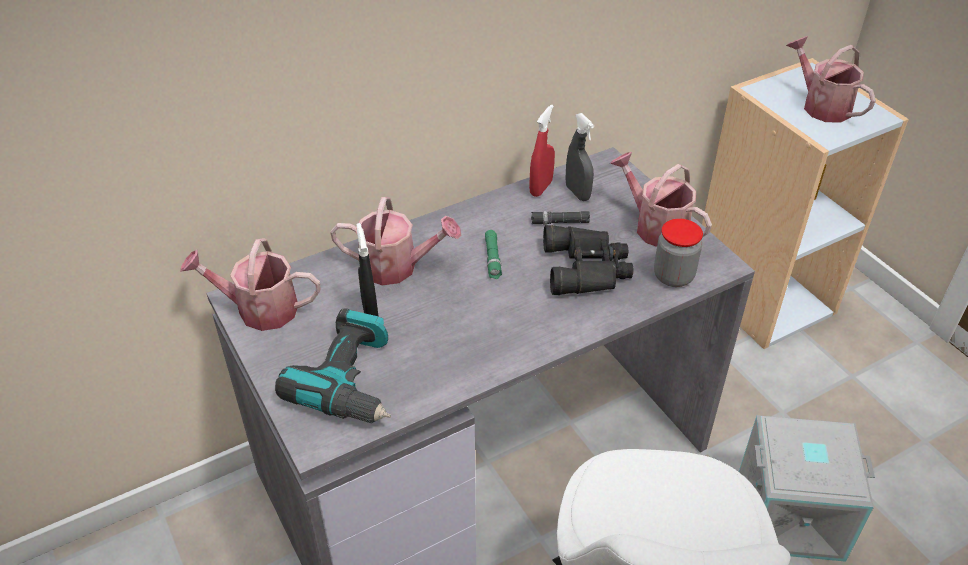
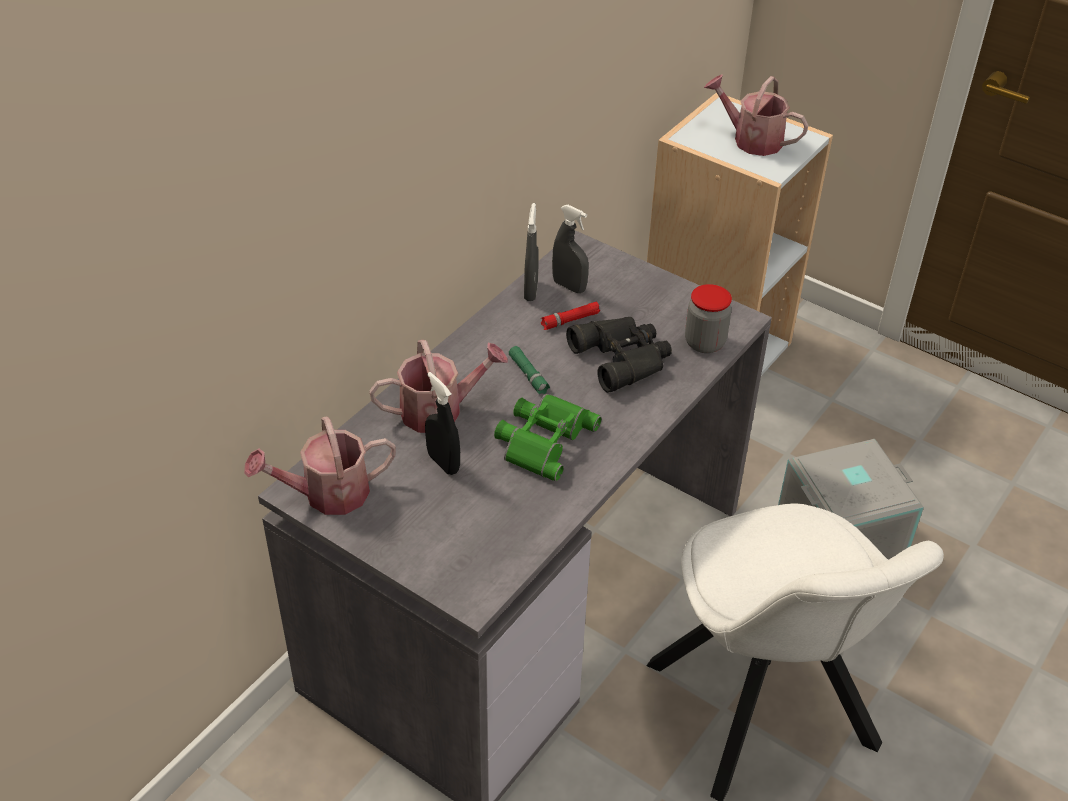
camera: 25 degrees left, 0 degrees up
power drill [275,308,391,423] -> none
red spray bottle [529,104,555,197] -> grey spray bottle [524,203,539,301]
black flashlight [531,211,590,225] -> red flashlight [541,302,600,330]
watering can [610,152,712,247] -> none
none -> green binoculars [494,394,602,482]

